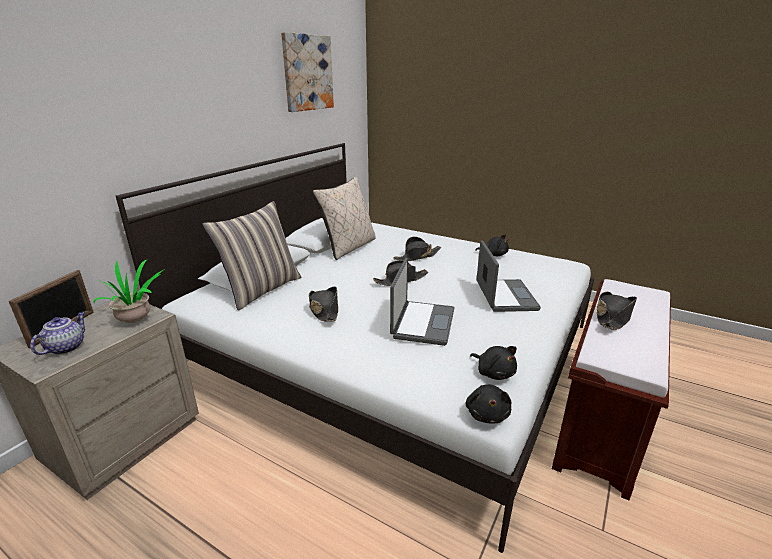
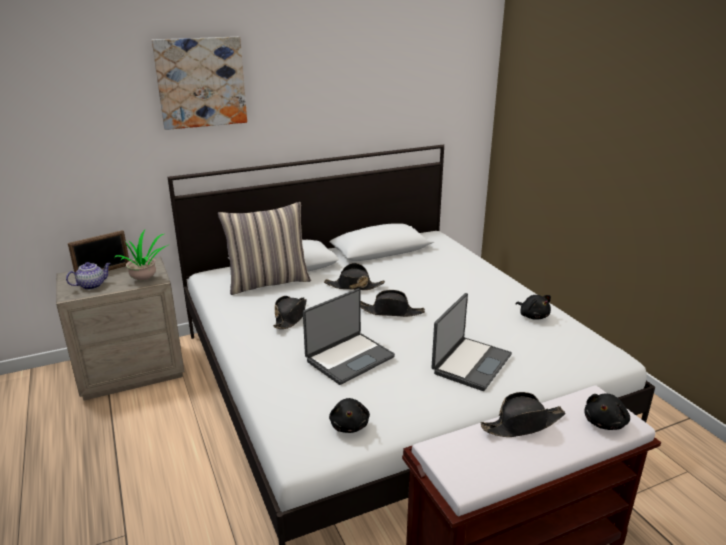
camera: 35 degrees right, 0 degrees up
picture [281,32,334,112] -> picture moved to [151,37,247,130]
beige pillow [313,177,376,260] -> none
black hat [393,237,441,261] -> black hat moved to [324,263,385,290]
black plush toy [466,384,511,424] -> black plush toy moved to [584,393,630,430]

